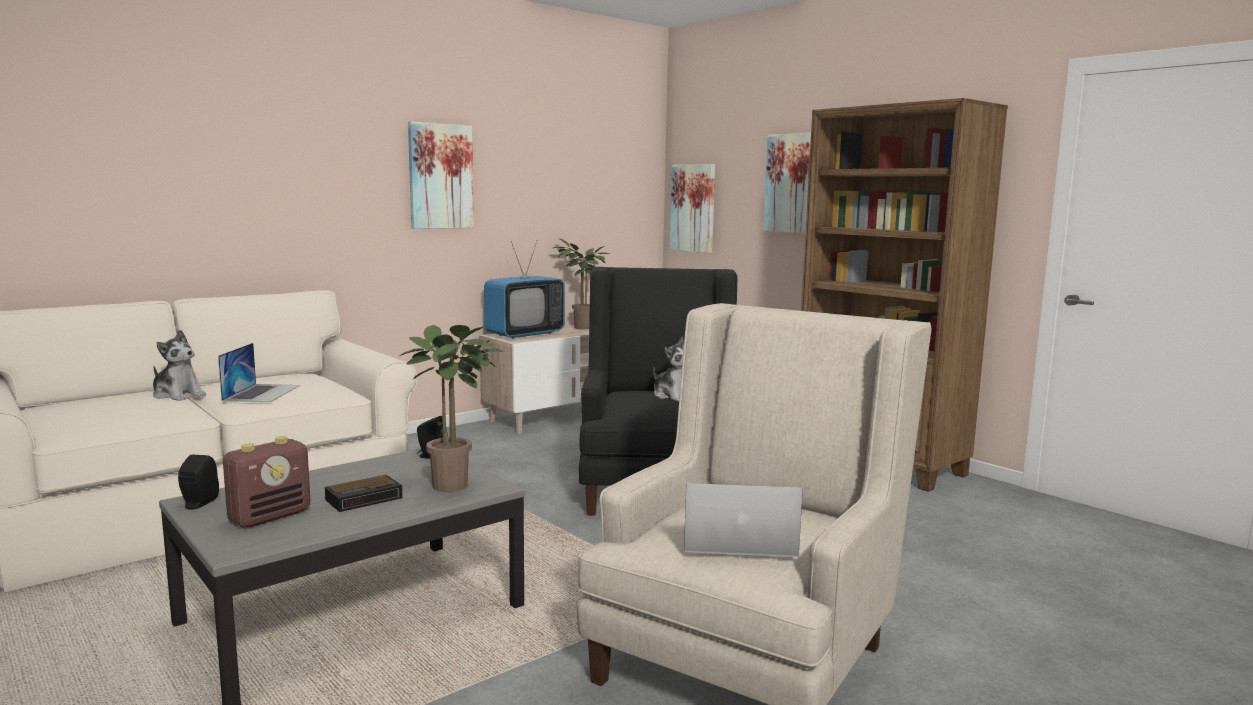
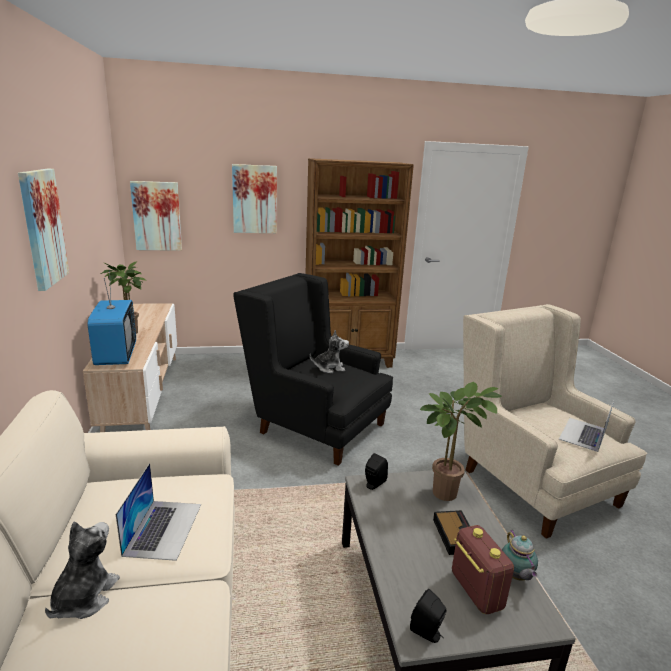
camera: 60 degrees left, 10 degrees up
plush toy [153,330,206,401] -> plush toy turned 45 degrees counterclockwise [45,521,120,619]
laptop [218,343,300,402] -> laptop turned 60 degrees clockwise [116,463,201,561]
none -> teapot [502,530,538,581]

